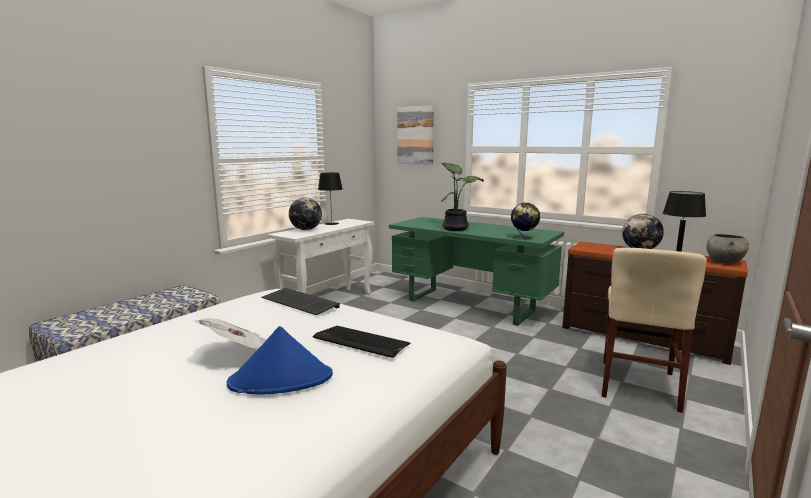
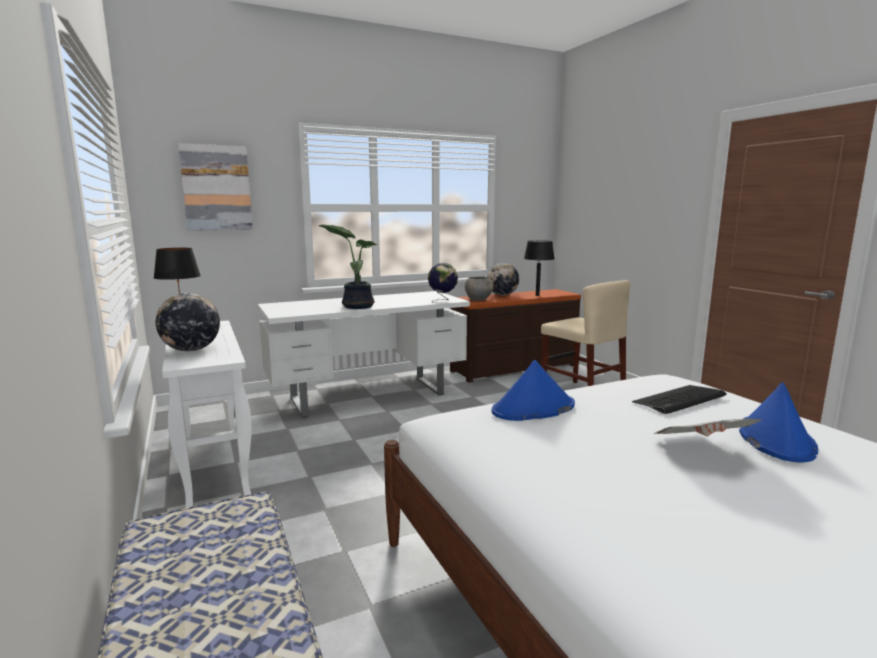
camera: 60 degrees left, 0 degrees up
keyboard [261,288,340,315] -> blue hat [492,360,575,421]
green desk [389,217,564,326] -> white desk [258,291,470,418]
grey bowl [707,234,749,264] -> grey bowl moved to [465,277,493,301]

